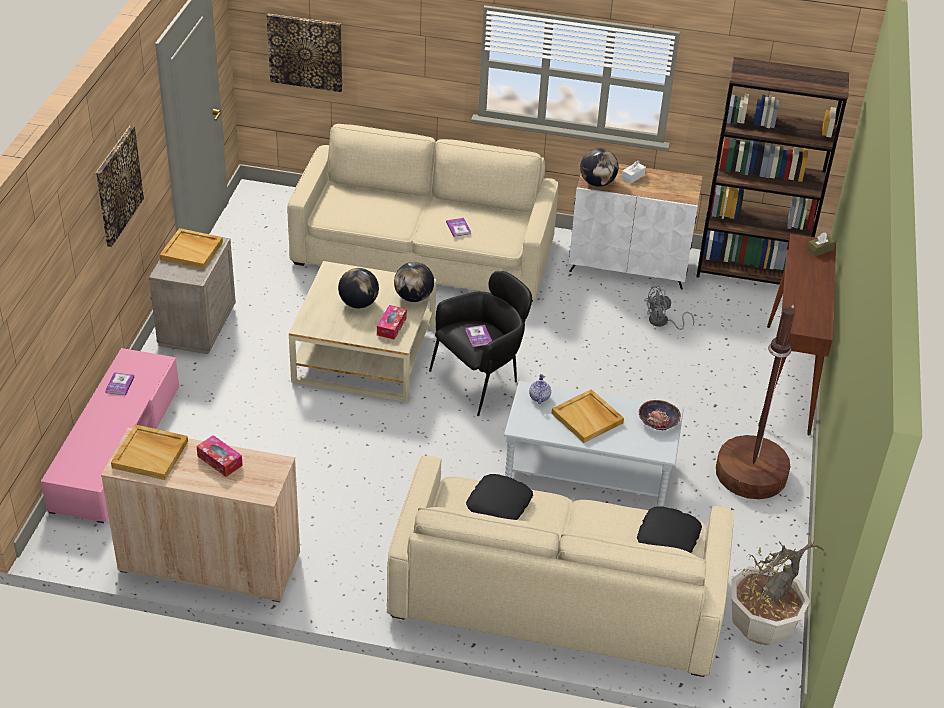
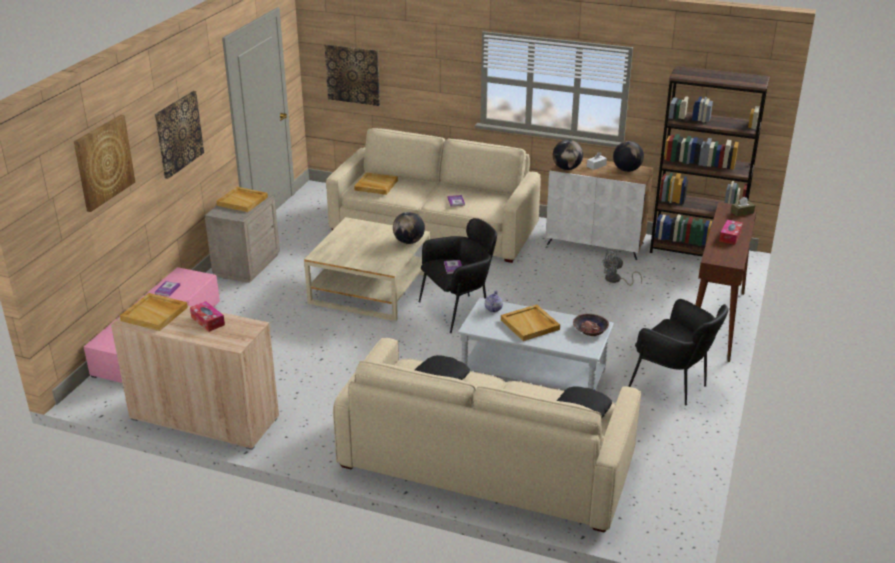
camera: 10 degrees right, 10 degrees down
globe [338,268,379,308] -> globe moved to [613,141,644,172]
tissue box [377,305,407,340] -> tissue box moved to [719,220,743,245]
brown floor lamp [716,304,795,499] -> black armchair [628,299,728,406]
potted plant [732,533,824,645] -> none
none -> picture [74,115,135,212]
none -> beige tray [354,172,398,195]

